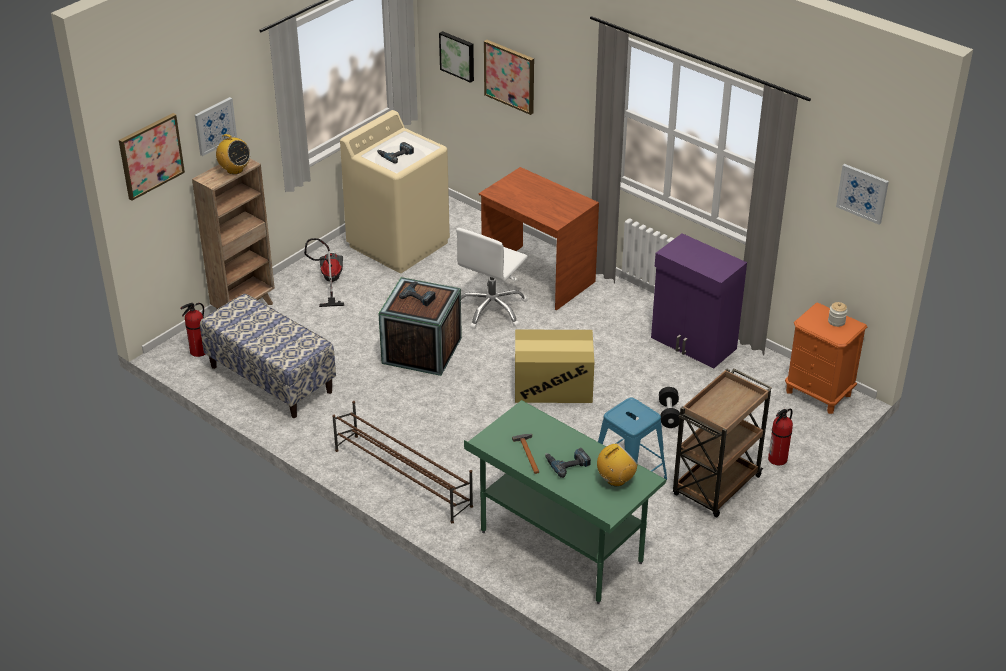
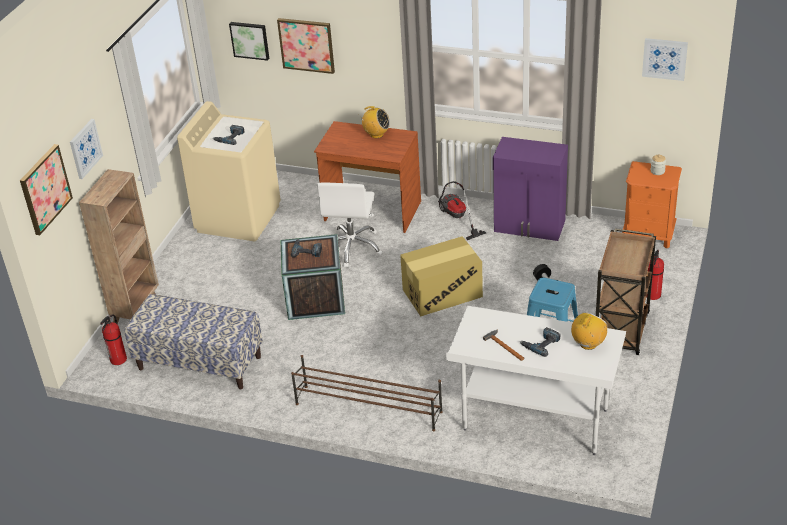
camera: 20 degrees left, 0 degrees up
radio [214,134,250,174] -> radio moved to [359,106,390,138]
vacuum cleaner [304,238,344,307] -> vacuum cleaner moved to [438,181,486,240]
green desk [464,400,666,604] -> white desk [446,306,626,455]

